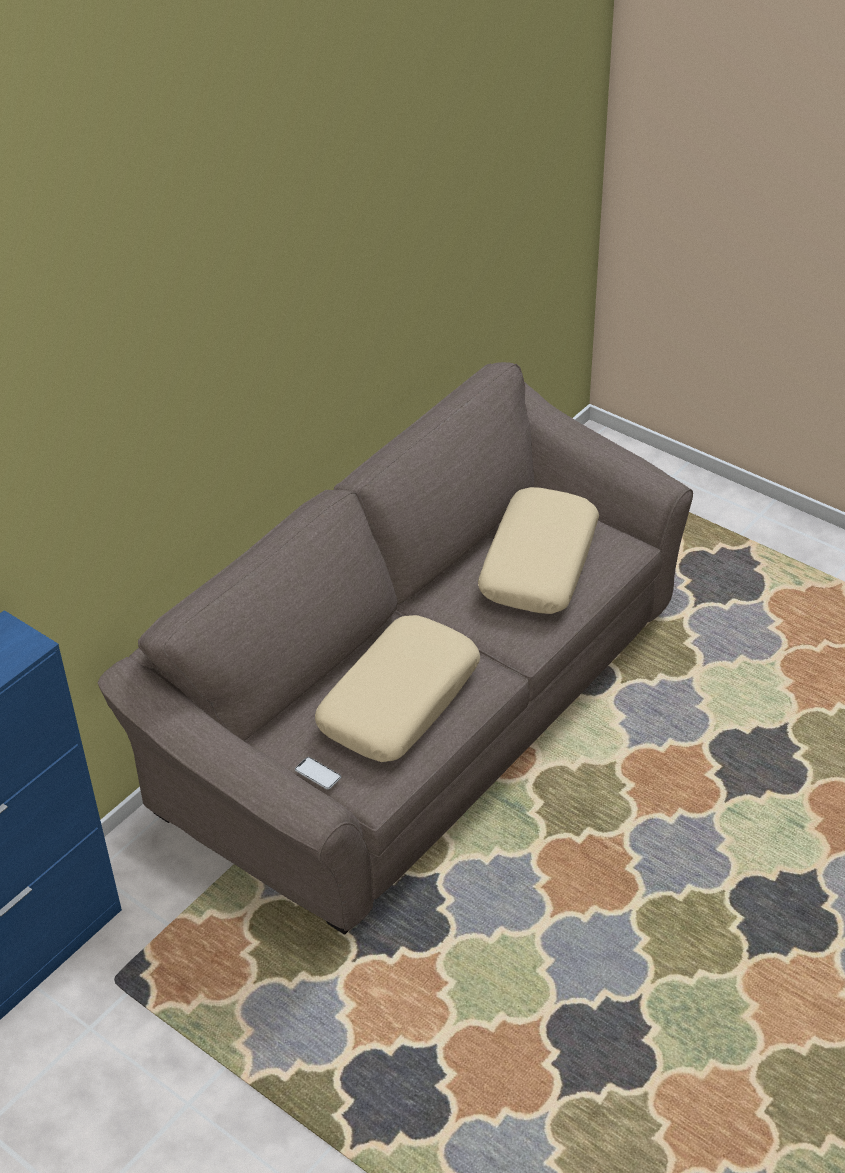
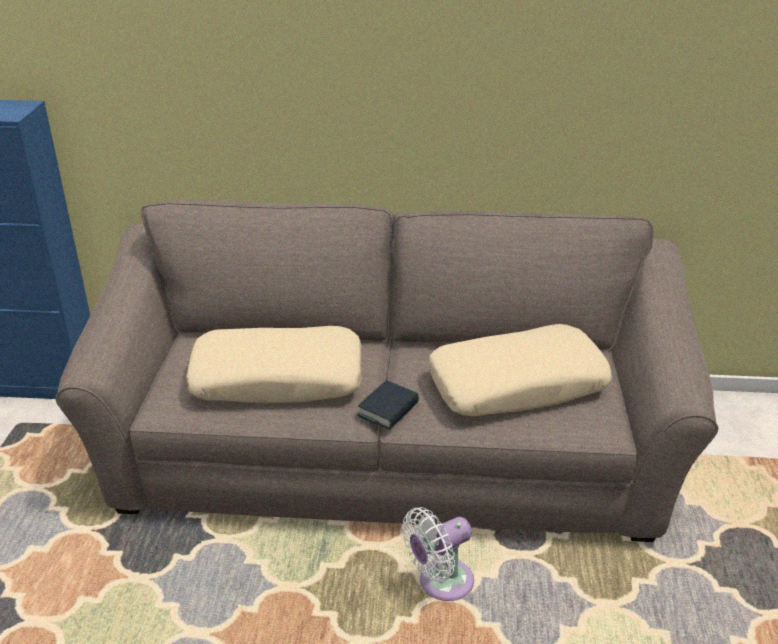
camera: 55 degrees right, 10 degrees down
phone [295,757,341,790] -> none
none -> book [357,380,419,430]
none -> white fan [402,507,474,601]

